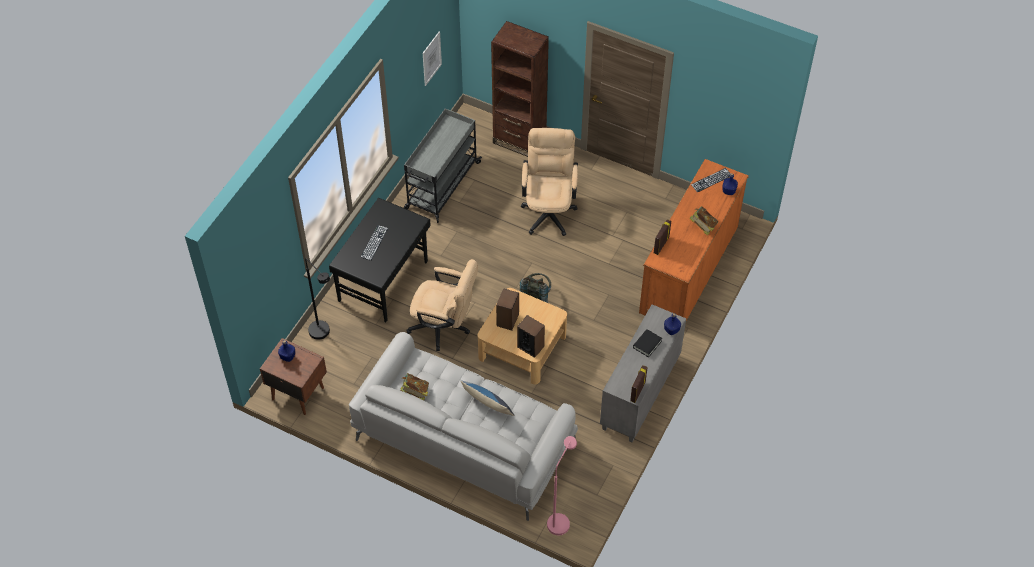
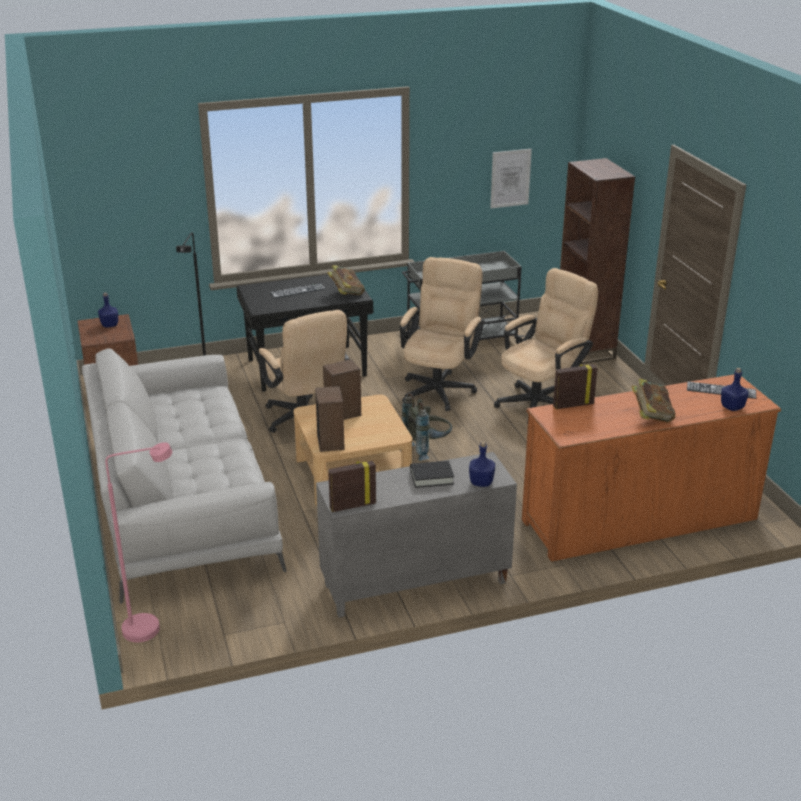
camera: 45 degrees right, 25 degrees down
book [400,373,429,400] -> book moved to [328,265,365,295]
pillow [460,380,514,416] -> none
none -> beige office chair [400,257,484,411]

